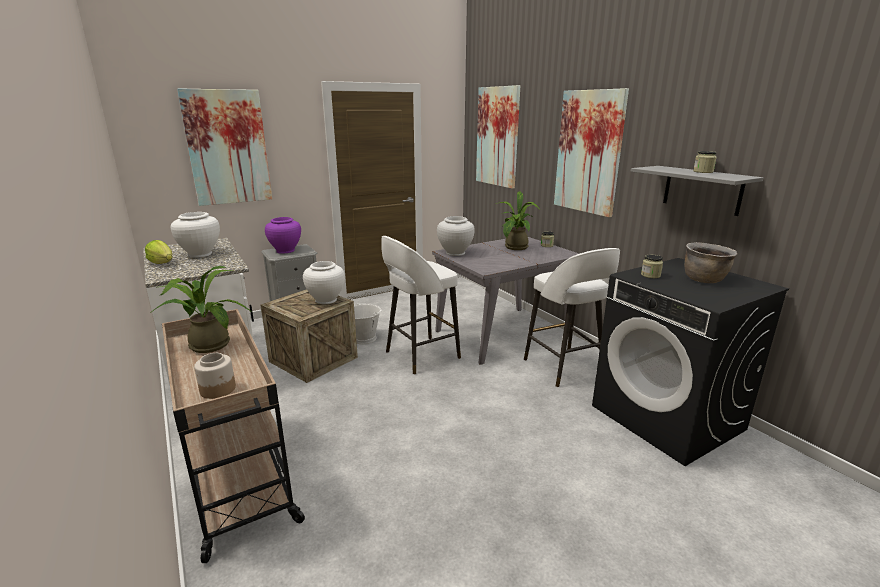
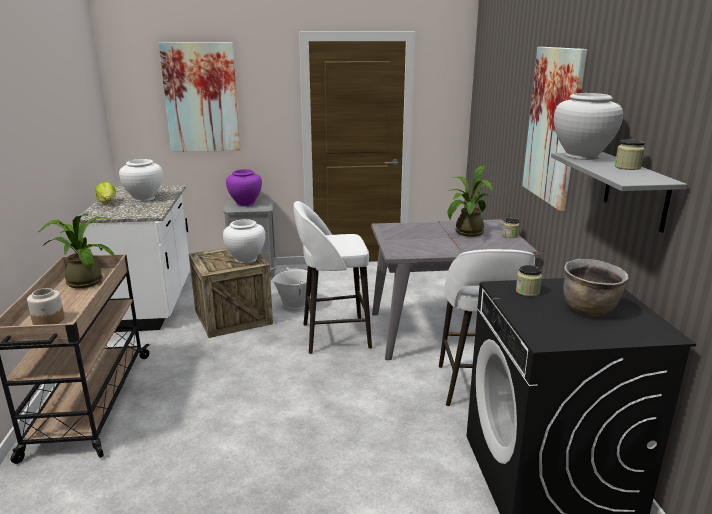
camera: 25 degrees right, 0 degrees up
white vase [437,216,475,256] -> white vase moved to [554,93,623,160]
picture [476,85,520,189] -> none

